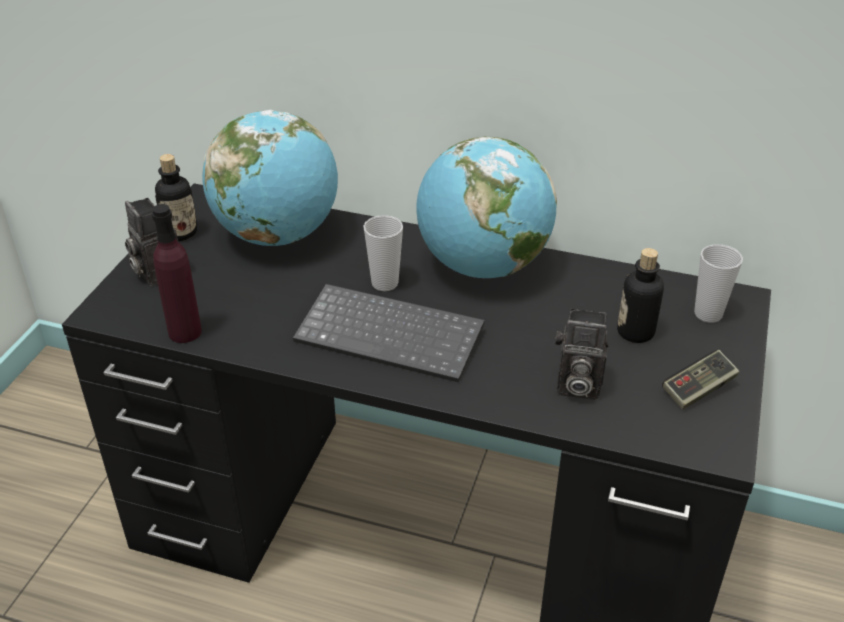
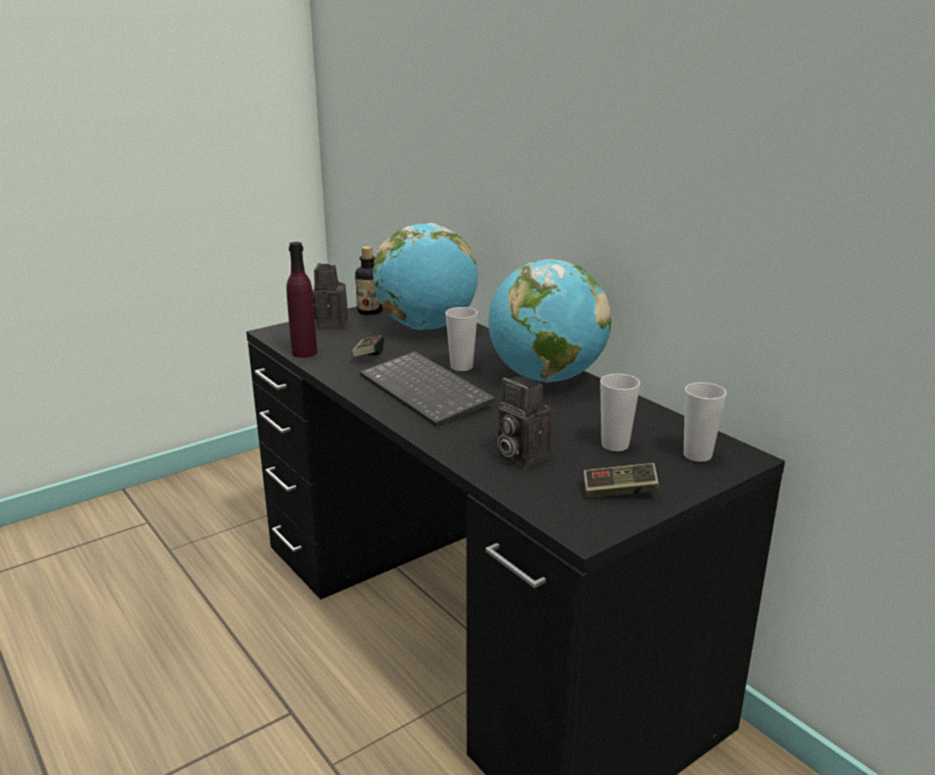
camera: 35 degrees right, 15 degrees down
bottle [617,248,664,343] -> cup [600,373,640,452]
none -> game controller [352,335,384,357]

